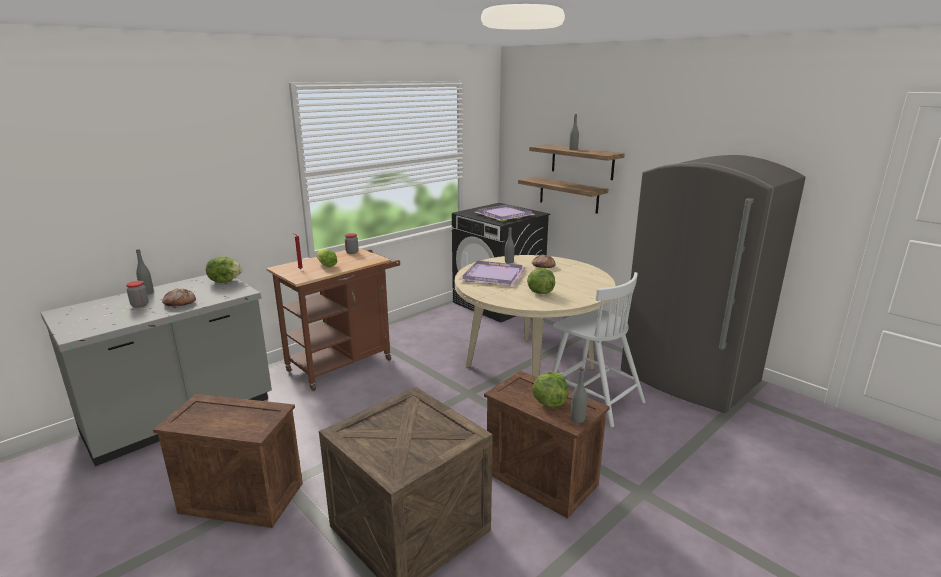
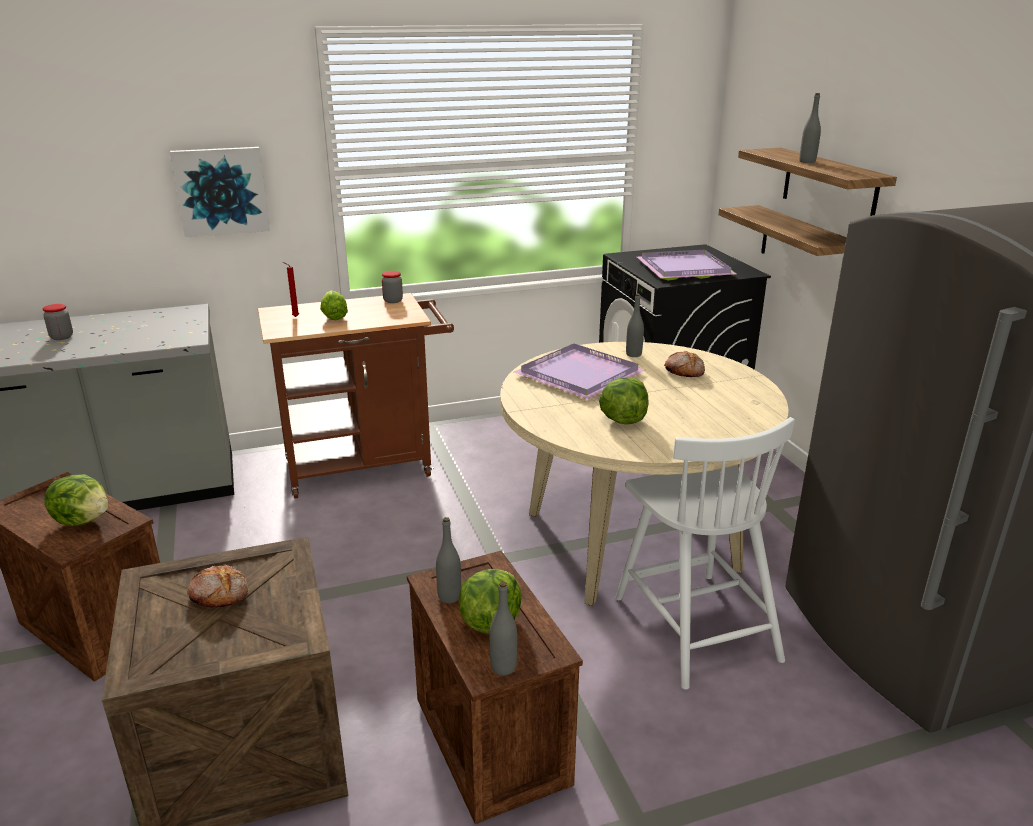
camera: 25 degrees right, 5 degrees up
grey bottle [136,249,154,295] -> grey bottle moved to [436,517,461,603]
bread [162,288,196,307] -> bread moved to [187,564,248,608]
lettuce [206,256,242,283] -> lettuce moved to [44,474,108,526]
none -> picture [170,147,270,237]

